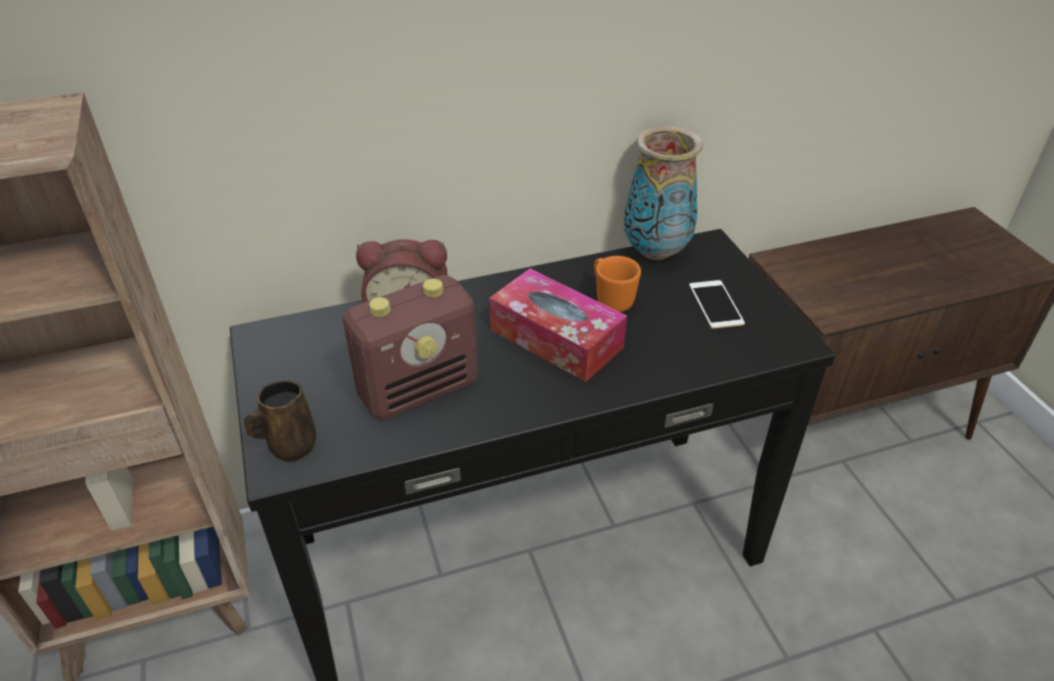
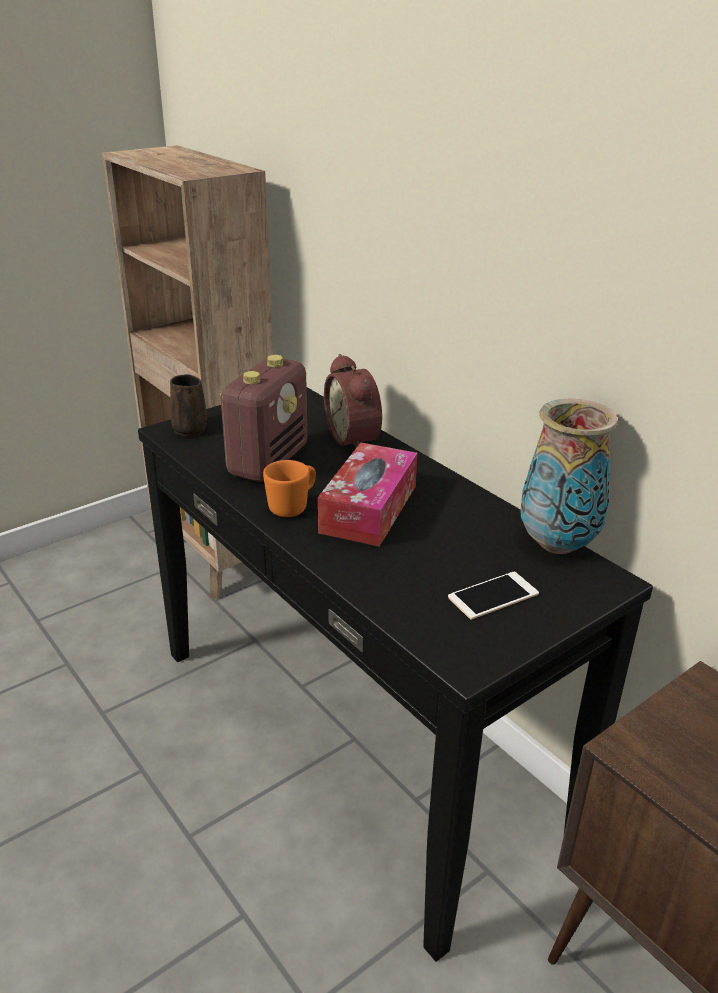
camera: 70 degrees right, 10 degrees down
radio [343,275,478,420] -> radio turned 105 degrees counterclockwise [220,355,307,482]
orange mug [594,256,641,312] -> orange mug moved to [263,460,316,517]

